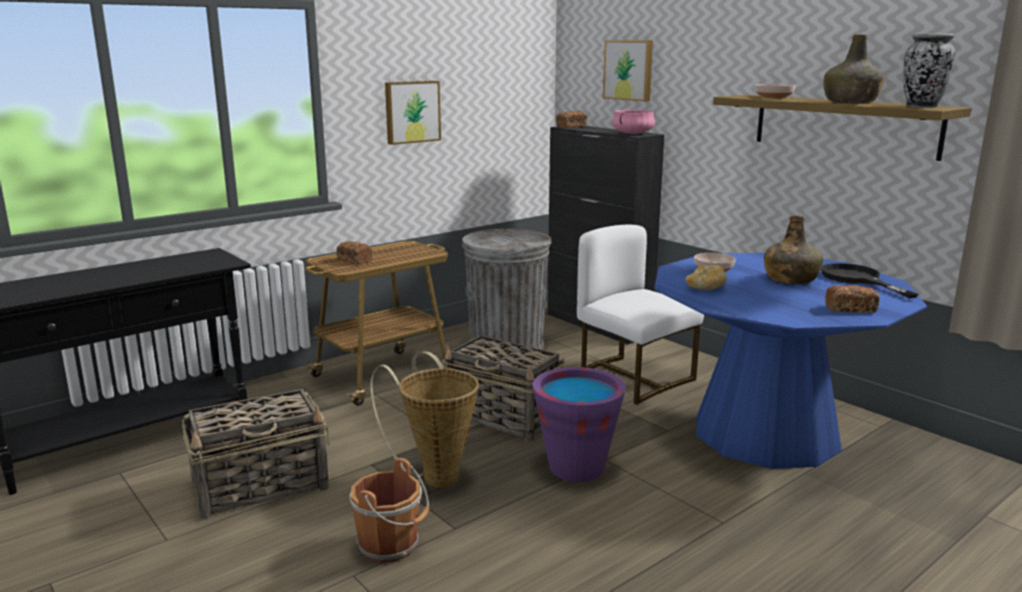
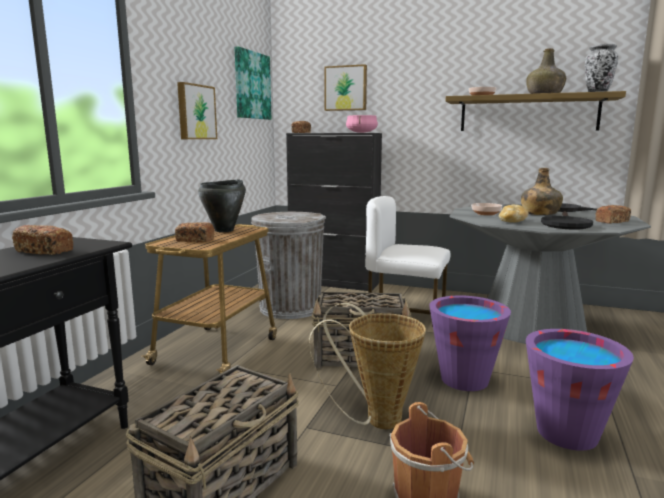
camera: 30 degrees left, 5 degrees down
blue dining table [654,253,927,469] -> grey dining table [450,205,651,344]
none -> bread [12,225,73,255]
none -> black cooking pot [198,179,246,232]
none -> picture [234,46,271,120]
none -> purple bucket [526,329,634,451]
none -> black frying pan [541,211,593,230]

